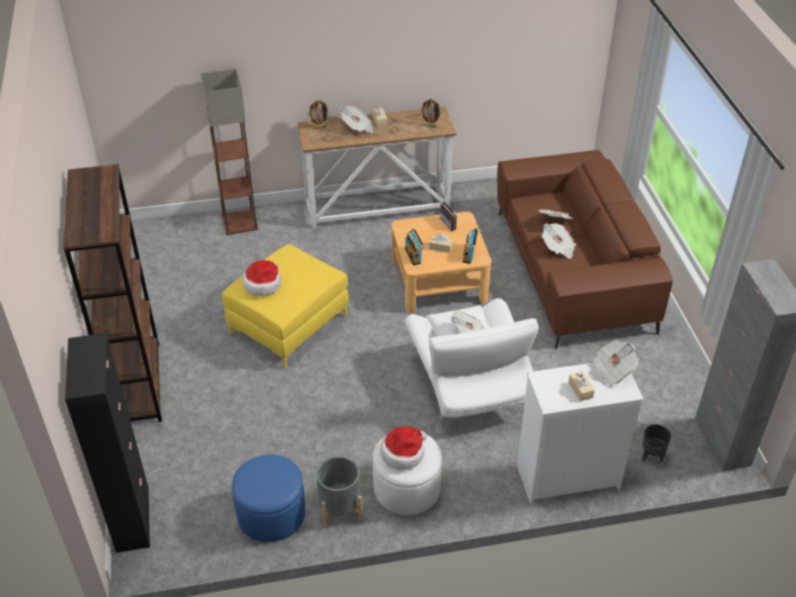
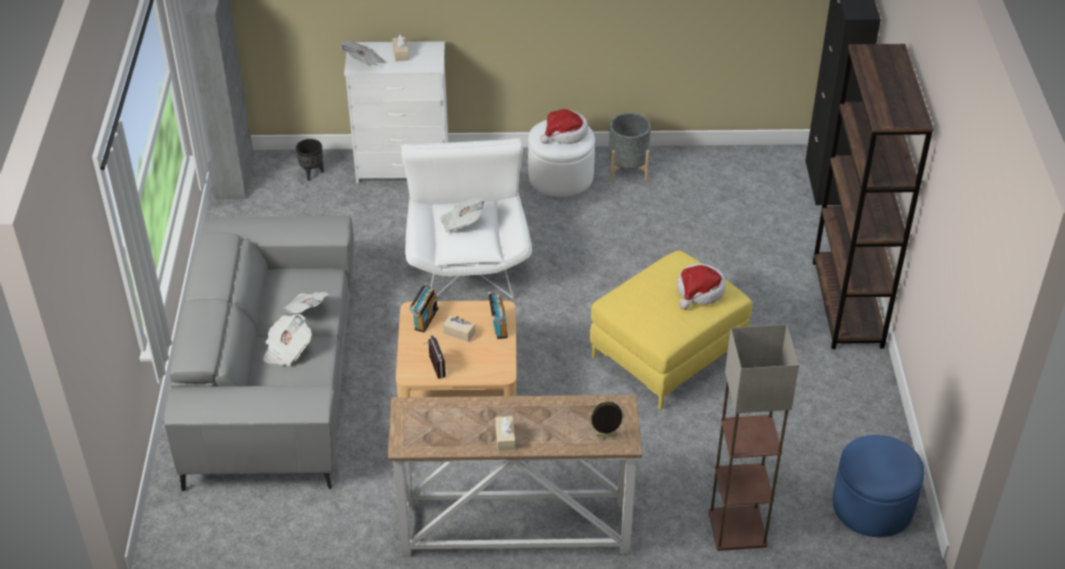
camera: 170 degrees left, 0 degrees up
blue ottoman [232,455,305,542] -> blue ottoman moved to [833,435,924,537]
newspaper [339,106,373,133] -> none
picture frame [420,99,441,127] -> none
brown sofa [497,150,673,349] -> grey sofa [164,216,354,491]

